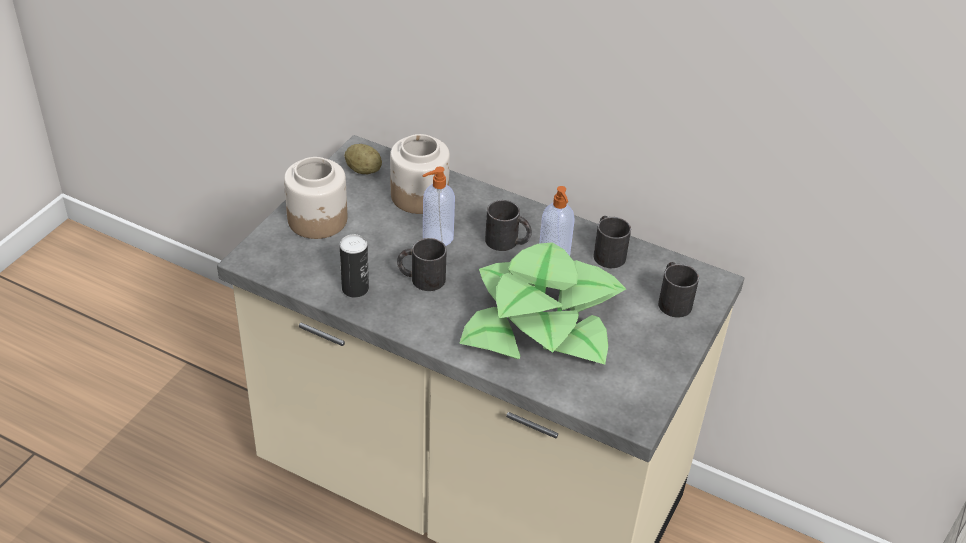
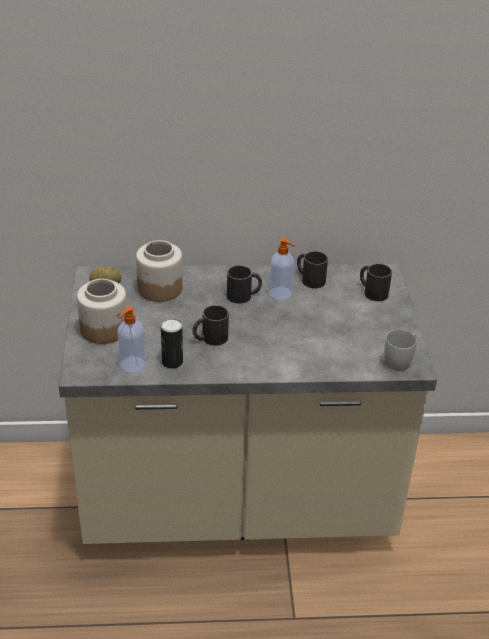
camera: 30 degrees left, 5 degrees down
soap dispenser [423,167,455,246] -> soap dispenser moved to [118,306,146,373]
potted plant [459,242,626,365] -> none
none -> white mug [384,329,417,371]

